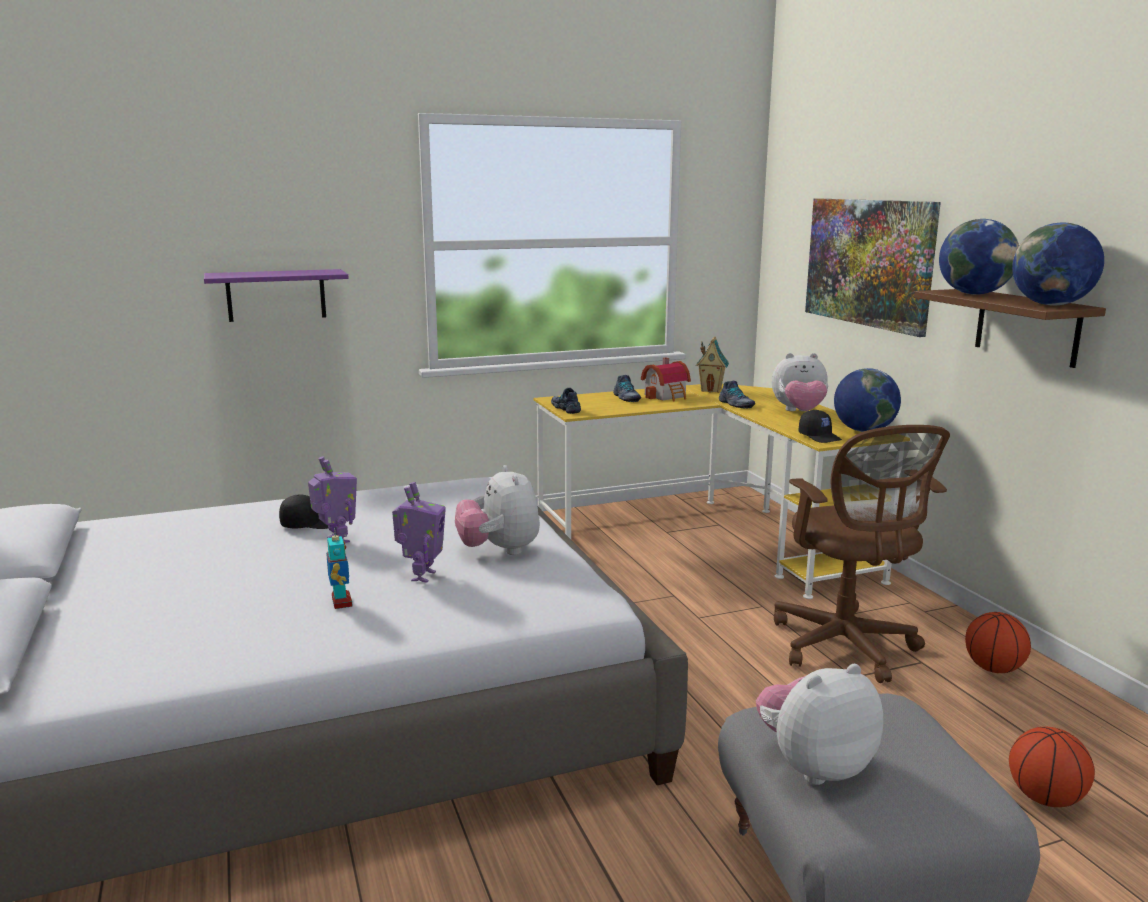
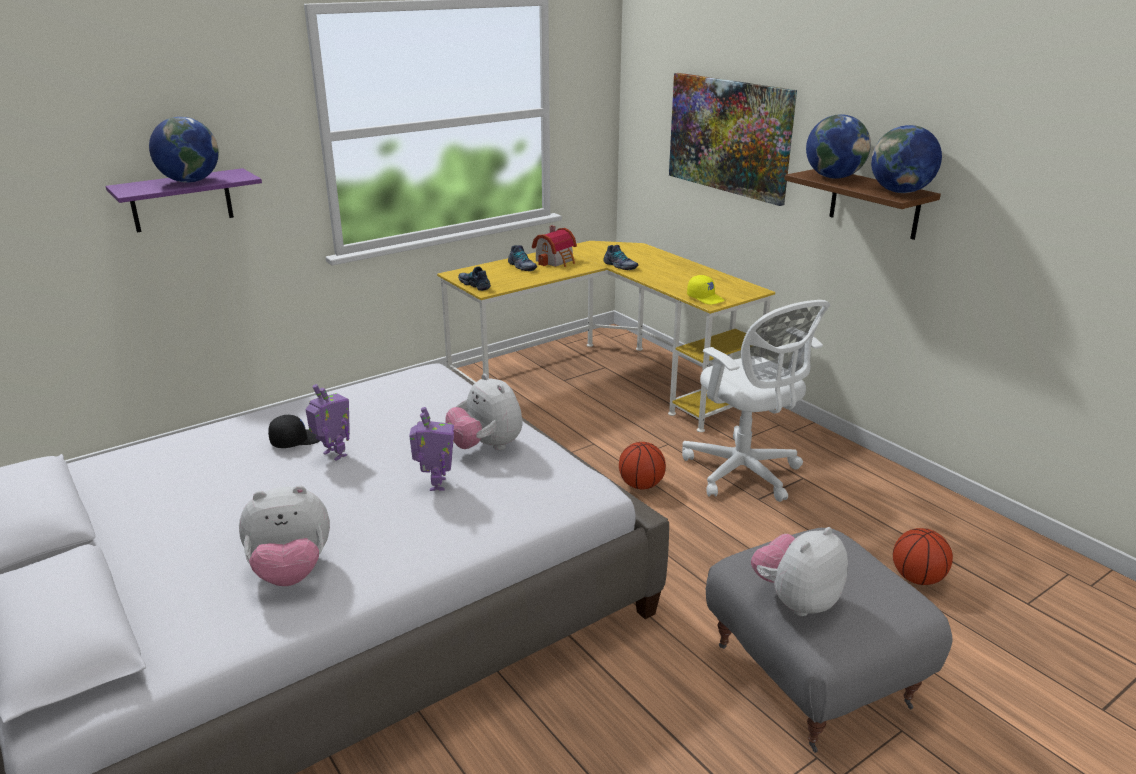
camera: 15 degrees left, 10 degrees up
toy robot [326,528,353,609] -> none
toy house [696,336,729,393] -> none
plush toy [772,353,828,411] -> plush toy moved to [239,485,330,586]
brown office chair [774,425,950,683] -> white office chair [682,300,830,502]
black cap [799,410,842,443] -> yellow cap [687,275,725,305]
globe [834,368,901,432] -> globe moved to [149,117,219,183]
basketball [965,612,1031,673] -> basketball moved to [619,442,666,489]

